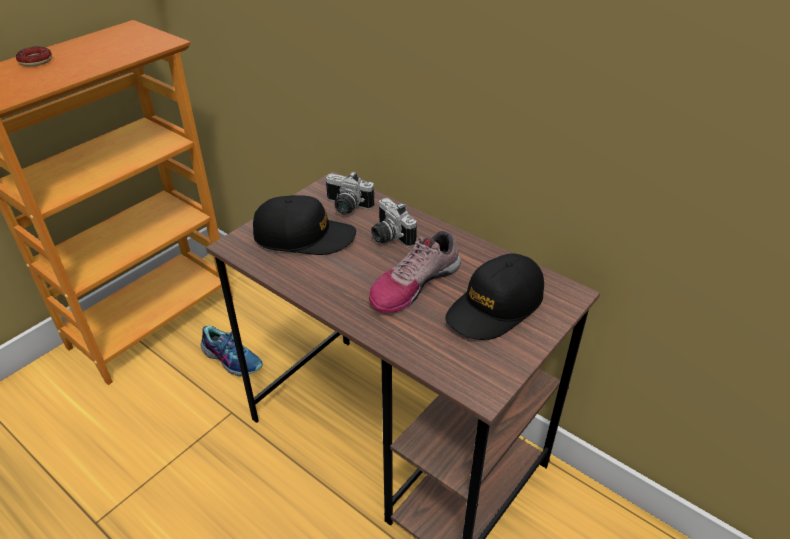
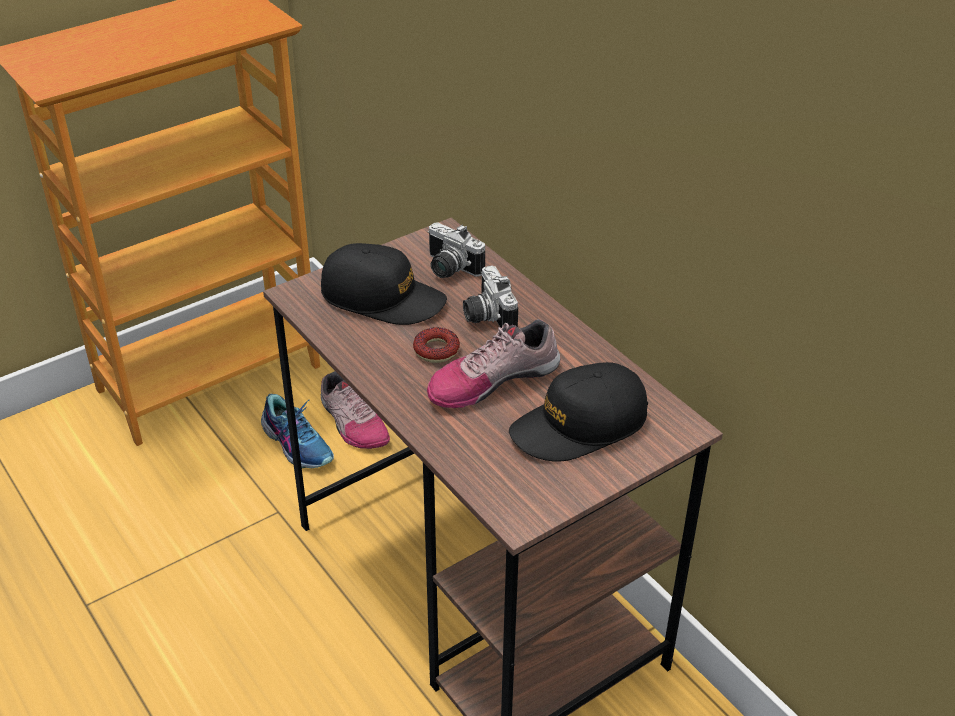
camera: 15 degrees right, 0 degrees up
donut [16,47,52,67] -> donut moved to [413,327,460,363]
none -> shoe [321,371,390,449]

